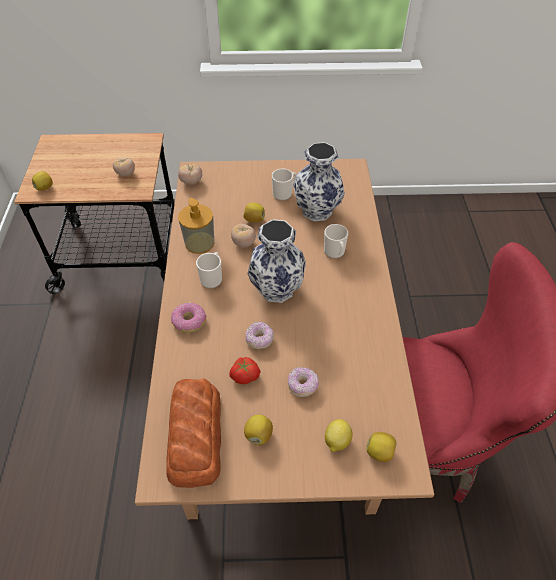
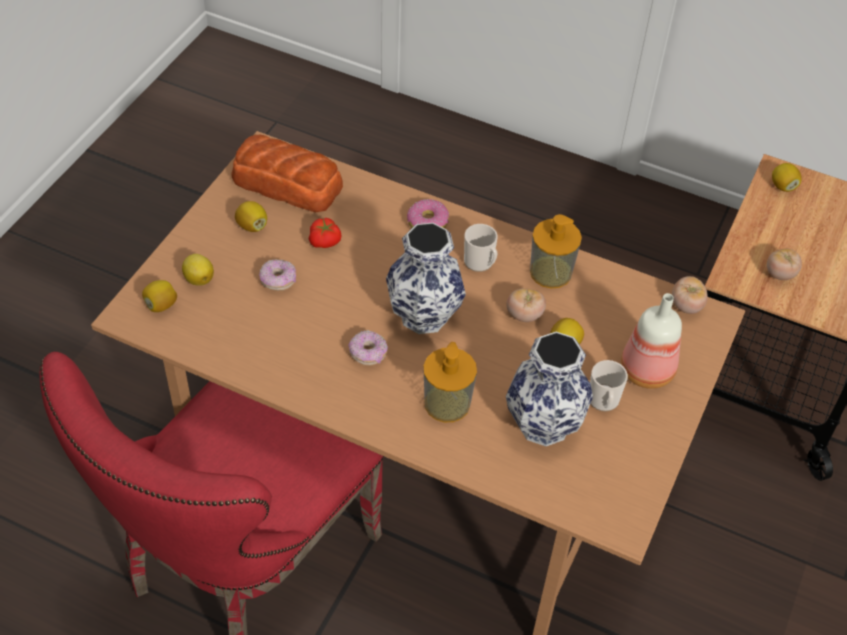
camera: 115 degrees right, 0 degrees up
donut [245,322,274,349] -> donut moved to [349,330,388,366]
mug [324,224,348,259] -> soap dispenser [423,342,477,422]
none -> bottle [621,293,682,389]

